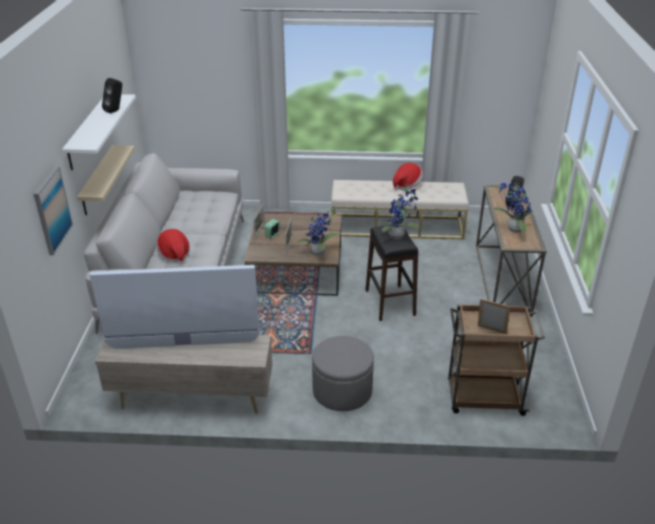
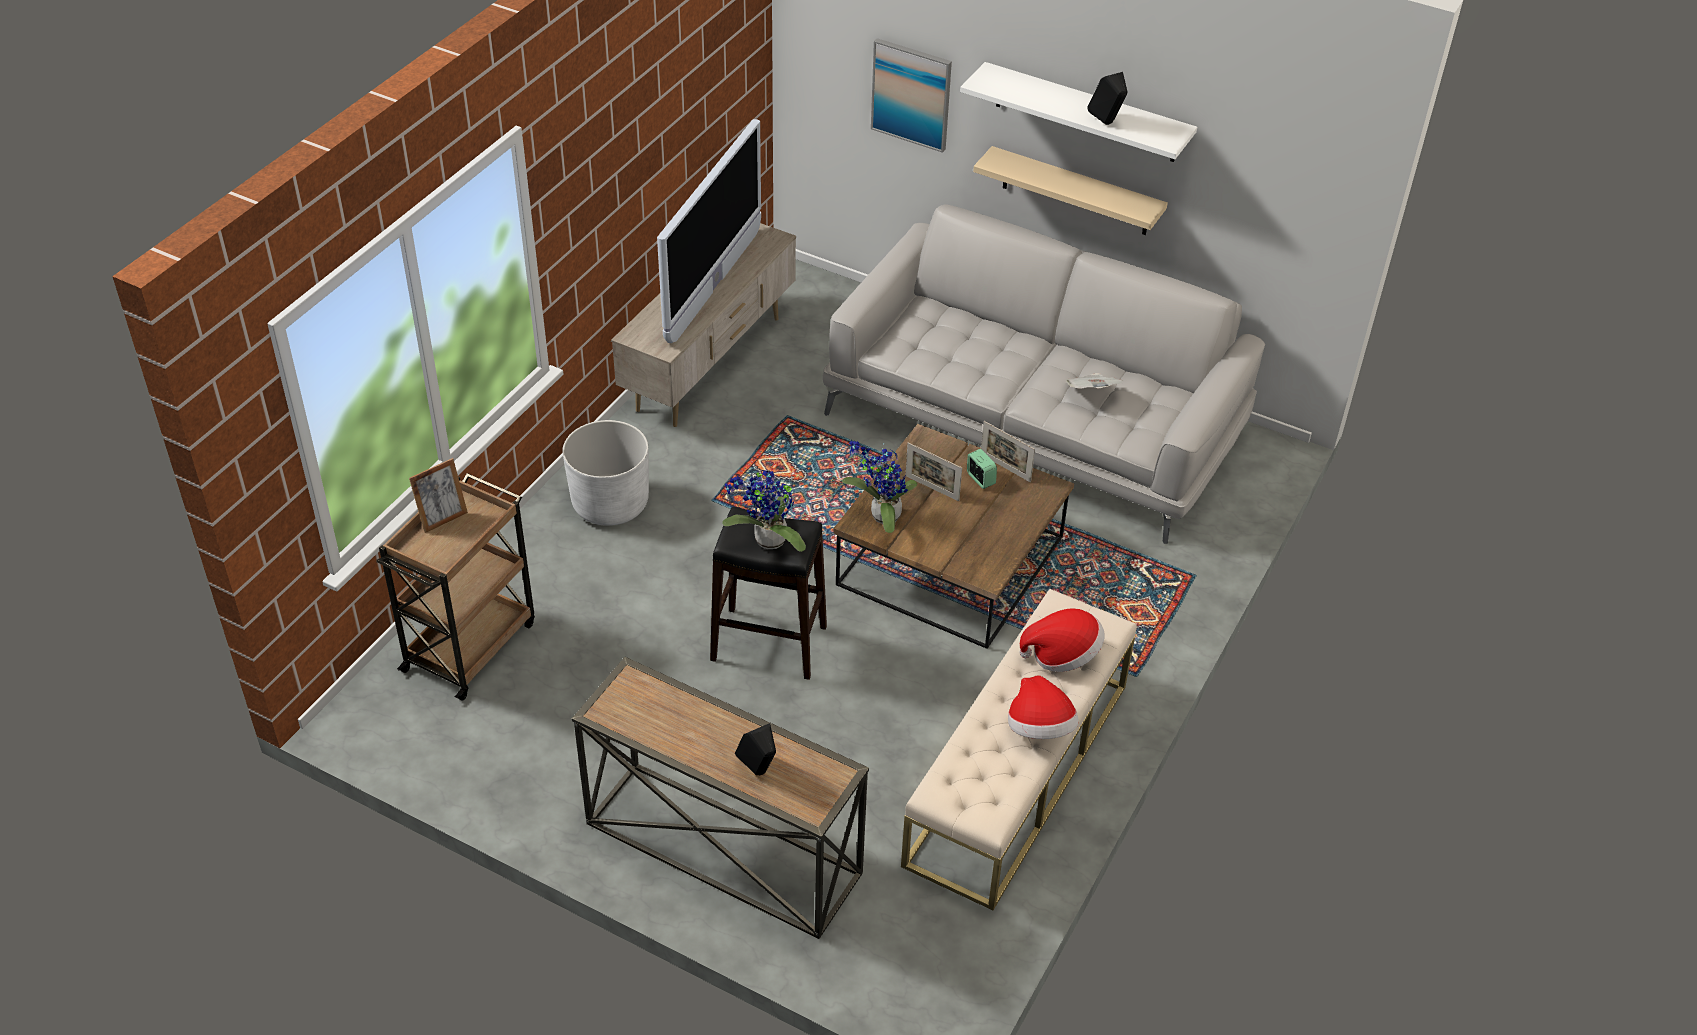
camera: 115 degrees right, 10 degrees up
hat [156,229,190,264] -> hat moved to [1020,608,1105,672]
grey ottoman [312,336,374,411] -> white planter [562,420,649,526]
potted plant [493,183,533,233] -> none
none -> newspaper [1066,373,1123,389]

